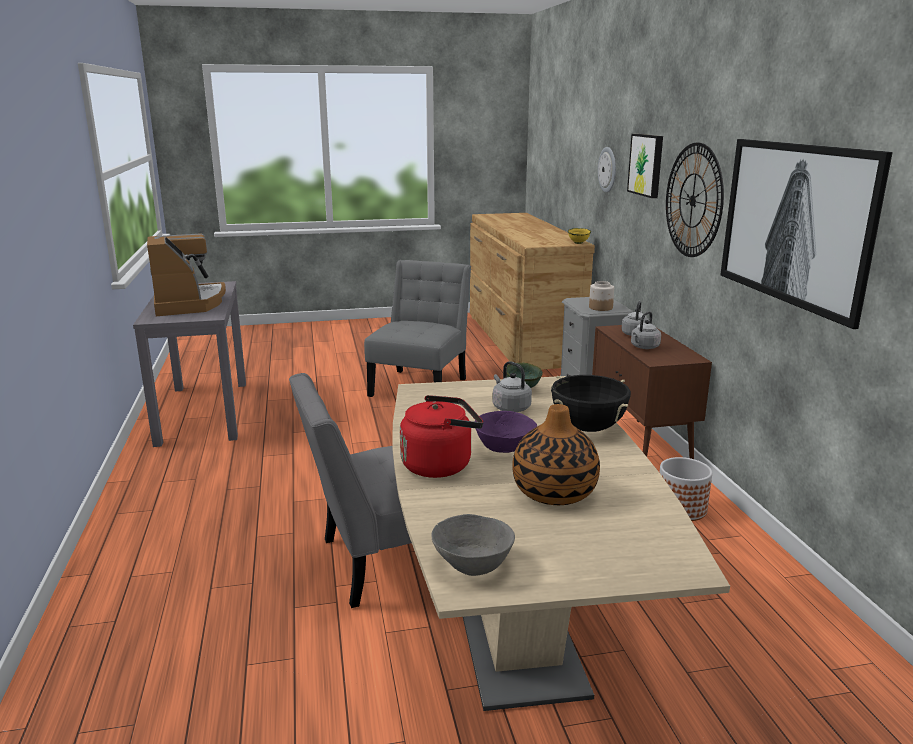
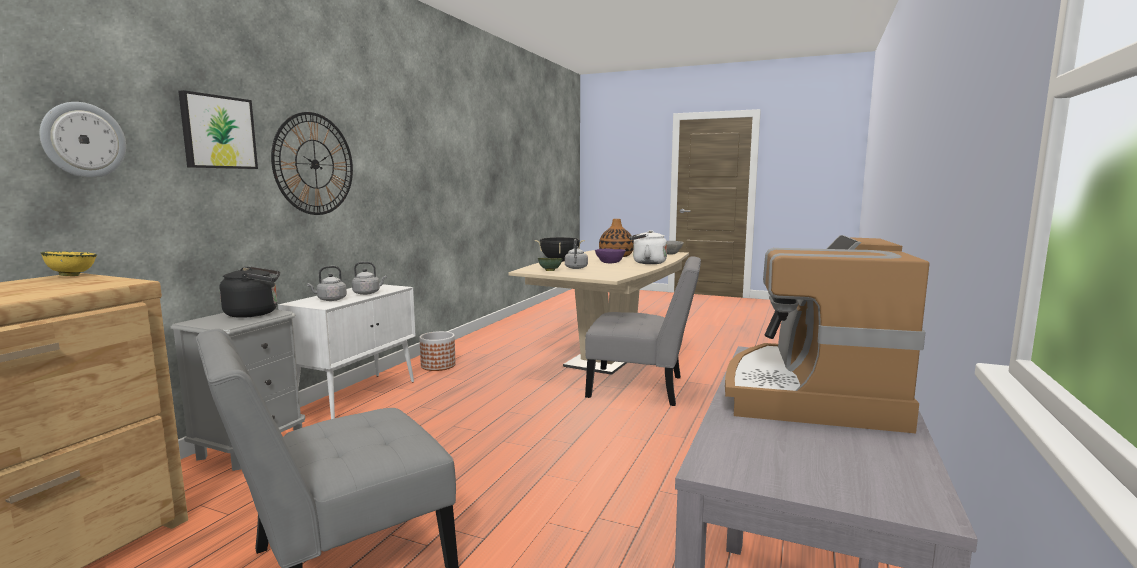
camera: 145 degrees left, 10 degrees down
red kettle [400,395,483,478] -> white kettle [629,230,667,264]
jar [589,281,614,311] -> black kettle [219,267,280,318]
brown cabinet [592,325,712,459] -> white cabinet [278,284,416,419]
picture [720,139,893,329] -> none

